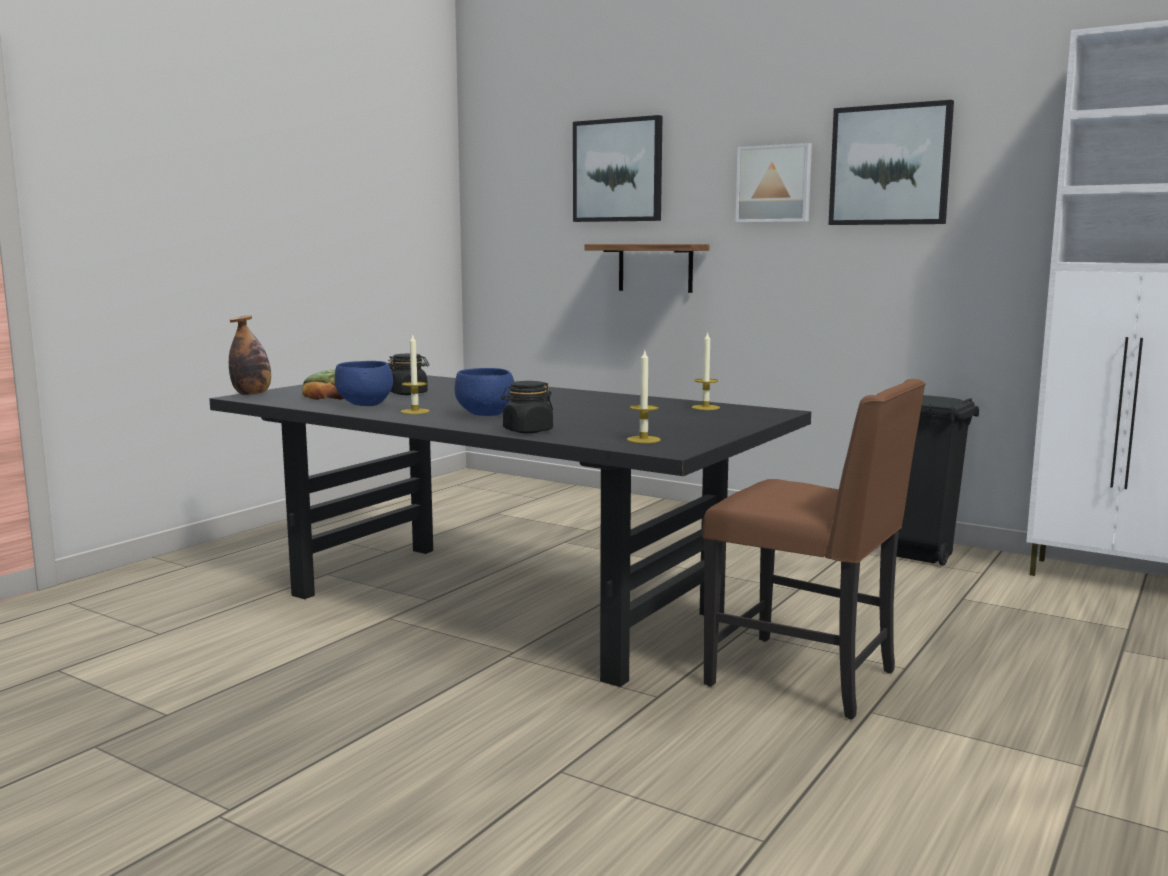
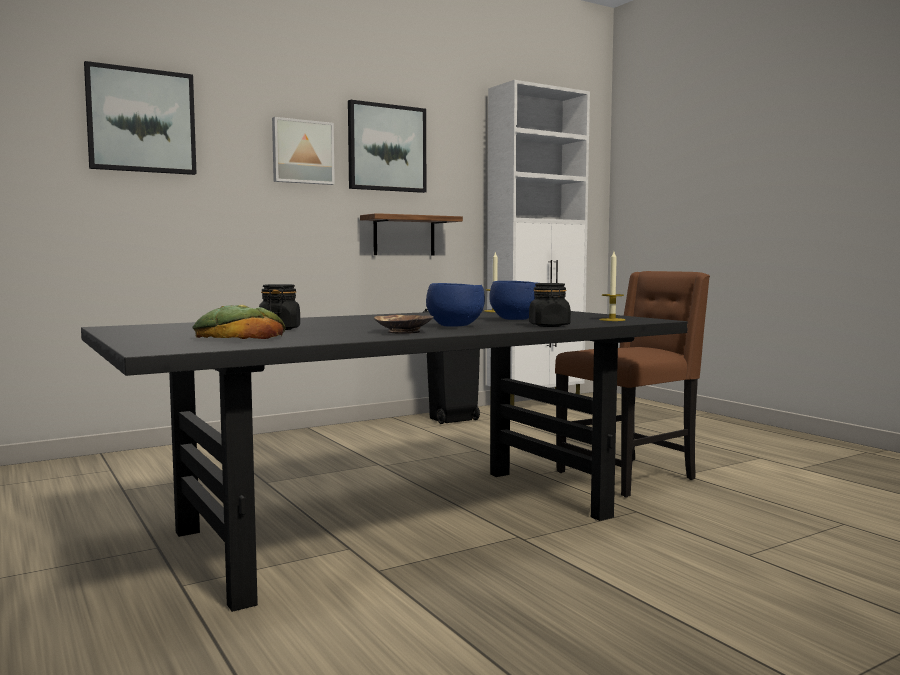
camera: 65 degrees left, 5 degrees down
bottle [229,316,271,396] -> none
blue bowl [335,361,393,406] -> blue bowl moved to [489,281,536,320]
candle [400,334,430,414] -> brown bowl [374,315,434,334]
shelf [584,244,709,293] -> shelf moved to [360,213,463,255]

